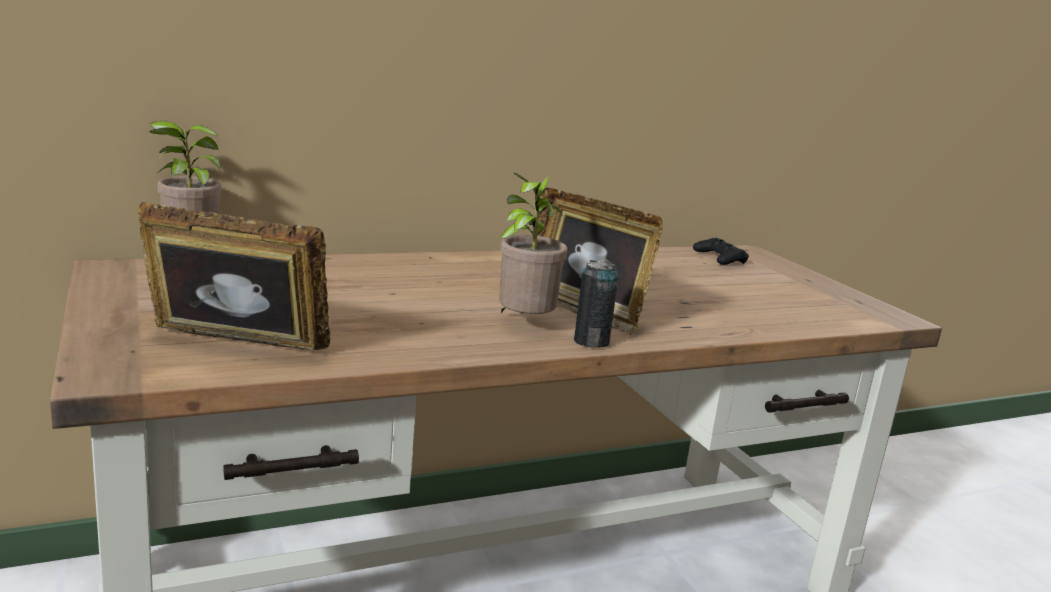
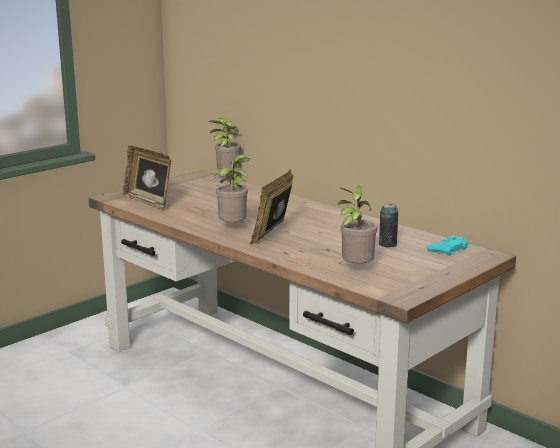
camera: 70 degrees right, 0 degrees up
picture frame [138,202,330,350] -> picture frame turned 150 degrees clockwise [123,146,171,210]
can [574,260,619,348] -> can moved to [379,204,398,248]
black game controller [693,238,749,265] -> turquoise game controller [427,236,468,256]
none -> potted plant [338,185,377,264]

